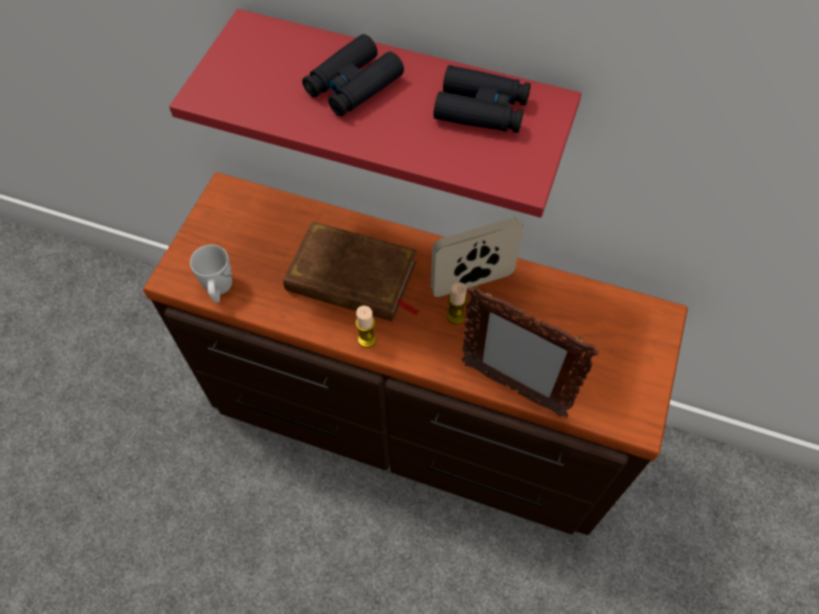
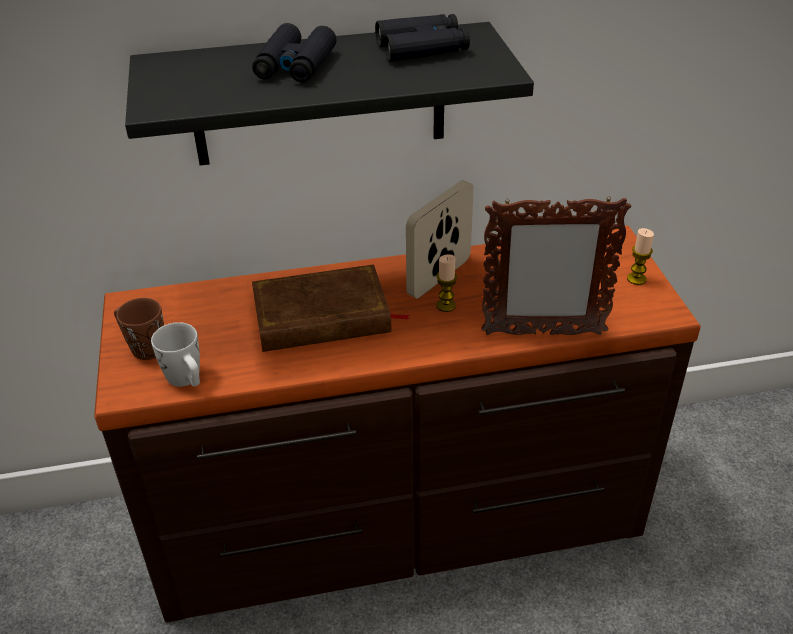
camera: 30 degrees left, 20 degrees down
red shelf [169,9,582,218] -> black shelf [125,22,534,166]
candle [356,306,376,348] -> candle moved to [627,228,654,285]
none -> brown mug [114,298,164,360]

